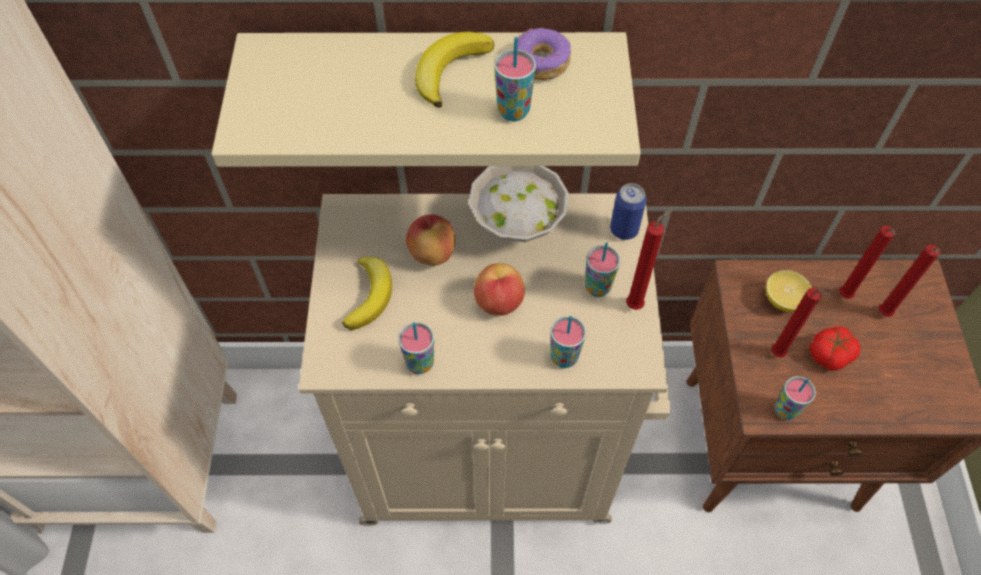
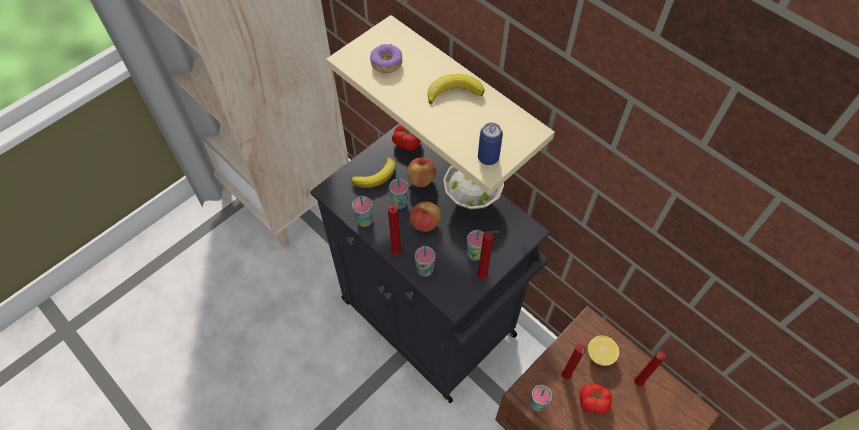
camera: 45 degrees right, 0 degrees up
beige cabinet [299,193,671,526] -> black cabinet [310,124,550,403]
cup [494,37,536,121] -> cup moved to [389,177,409,209]
donut [517,28,571,80] -> donut moved to [370,44,402,73]
can [610,183,647,240] -> can moved to [478,122,503,165]
red candle [879,245,940,317] -> red candle moved to [382,205,402,255]
none -> tomato [392,124,421,151]

